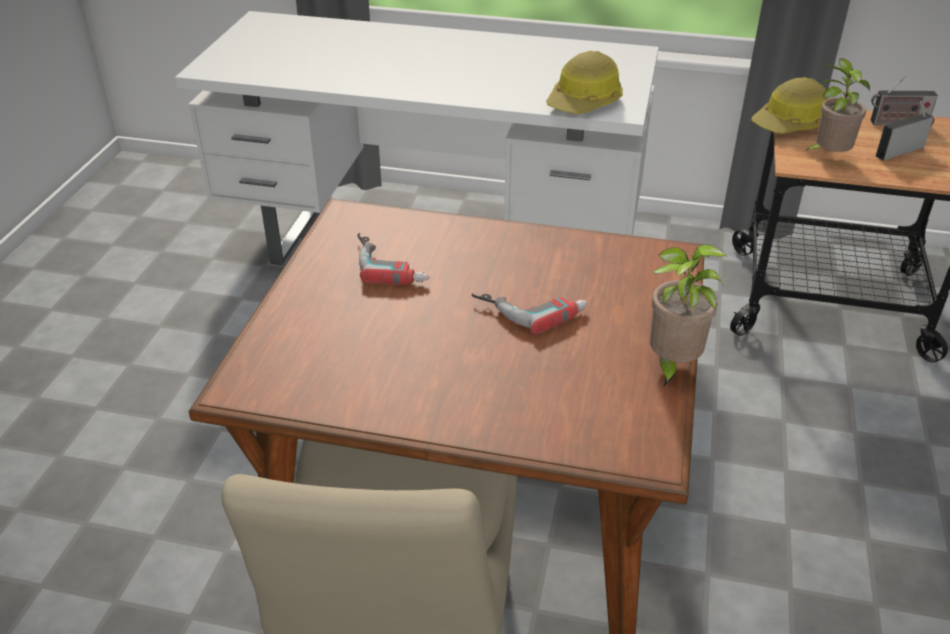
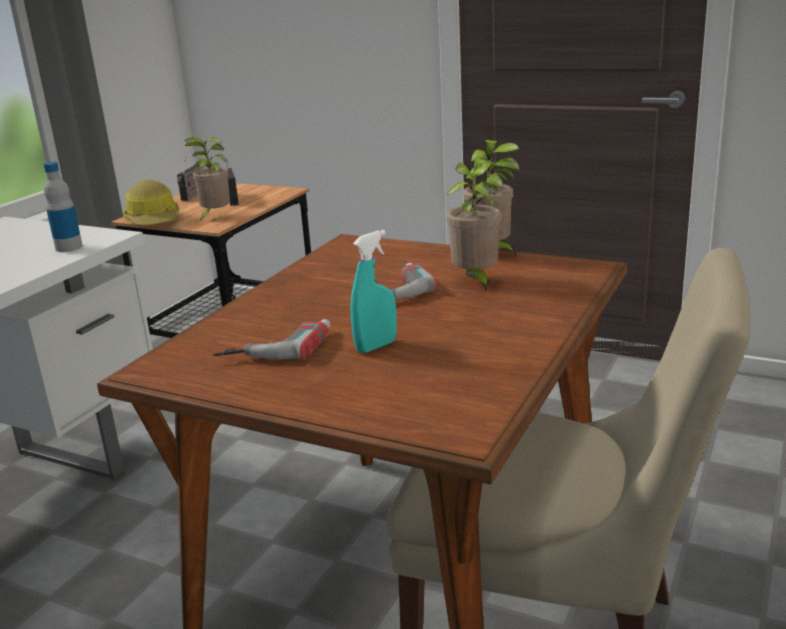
camera: 75 degrees left, 15 degrees down
hard hat [546,51,623,114] -> bottle [43,162,83,252]
none -> turquoise spray bottle [351,230,396,353]
none -> potted plant [446,158,503,292]

